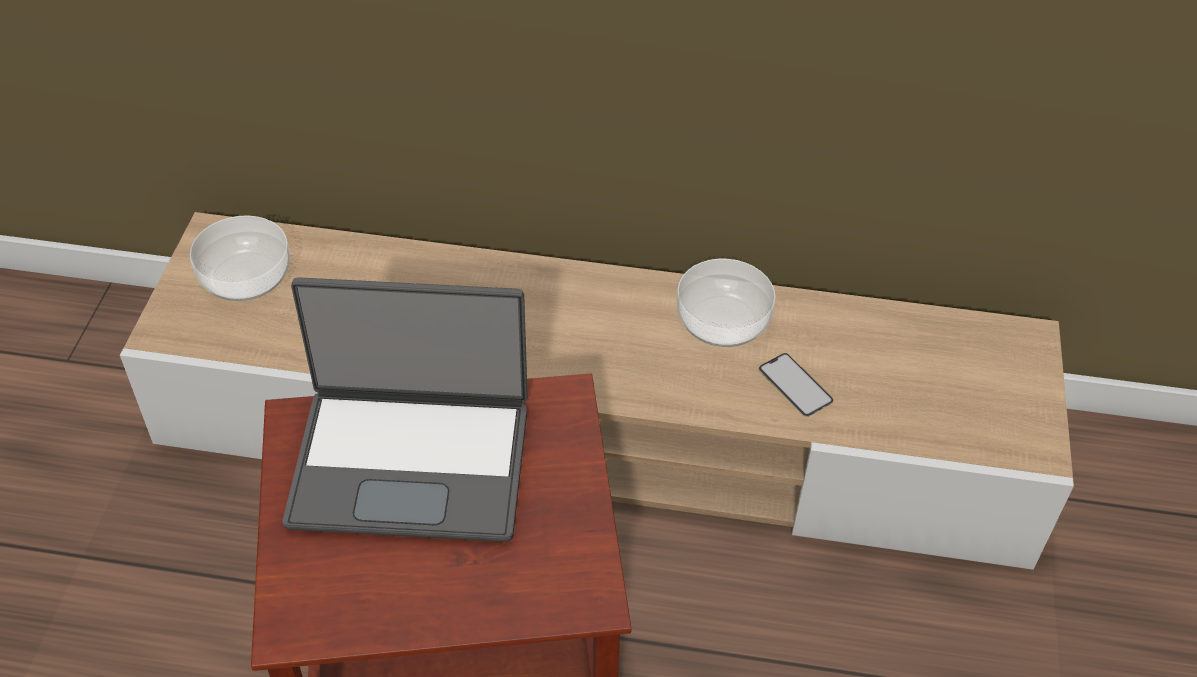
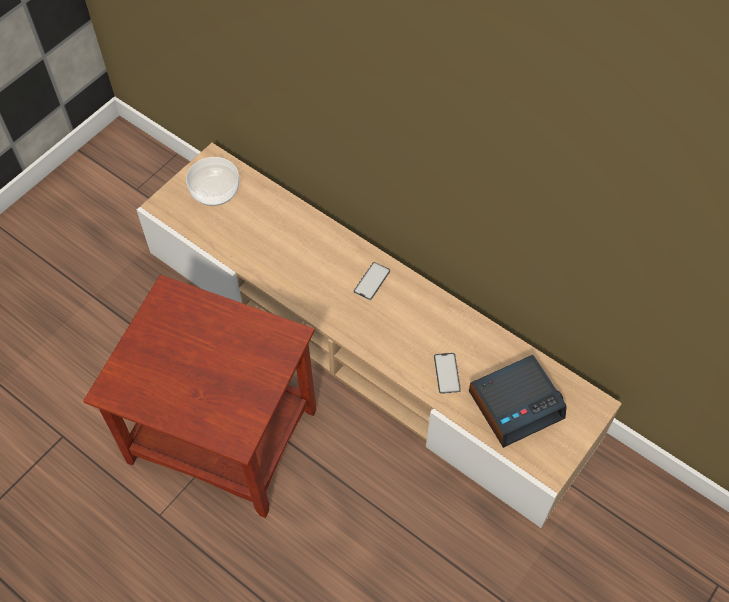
camera: 30 degrees right, 10 degrees up
laptop [282,277,528,542] -> none
bowl [677,259,776,347] -> none
none -> phone [354,262,390,300]
none -> alarm clock [469,355,567,448]

